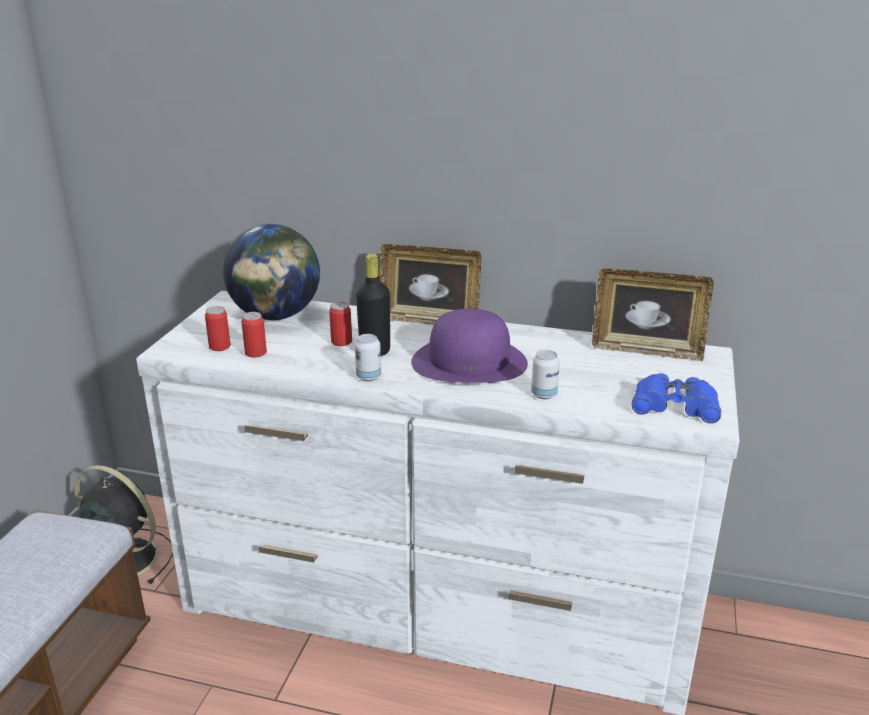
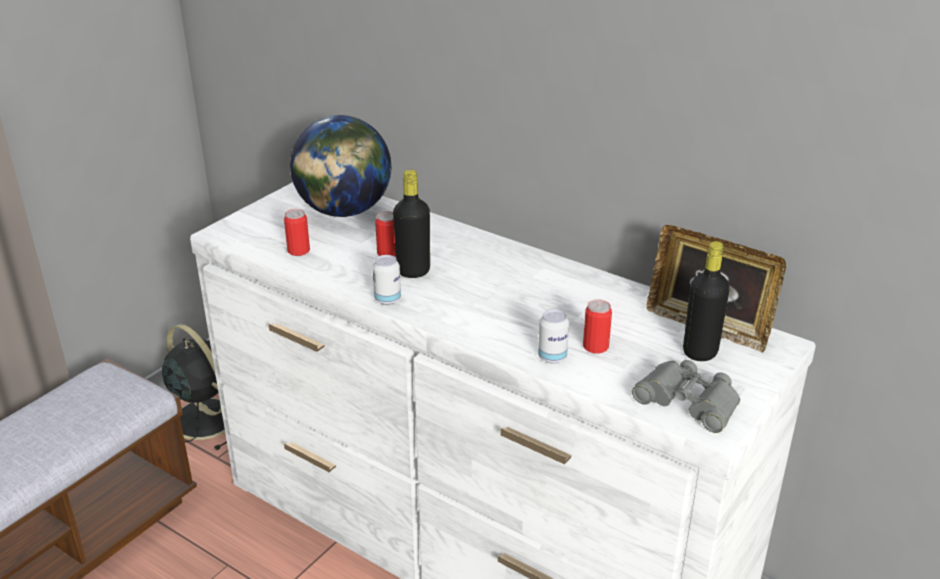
camera: 20 degrees right, 5 degrees up
can [205,306,231,351] -> can moved to [583,299,612,354]
picture frame [380,244,481,325] -> none
purple hat [411,309,528,383] -> none
blue binoculars [632,373,721,424] -> grey binoculars [632,360,740,433]
none -> black bottle [683,241,730,361]

